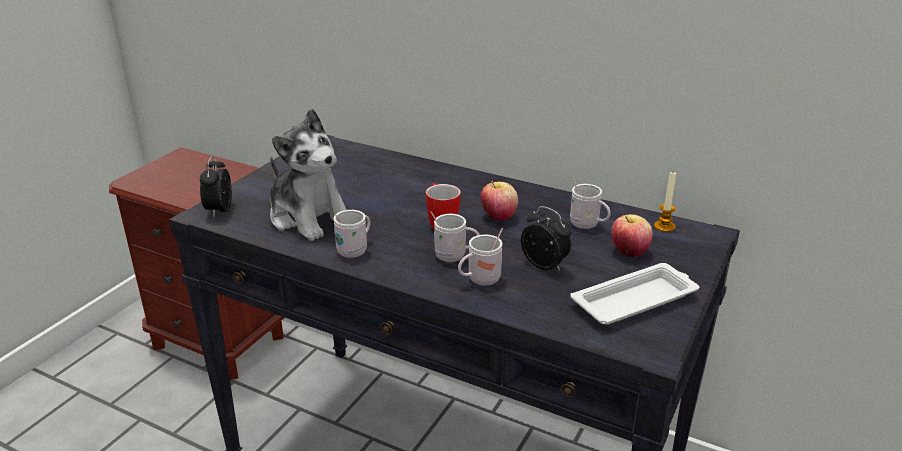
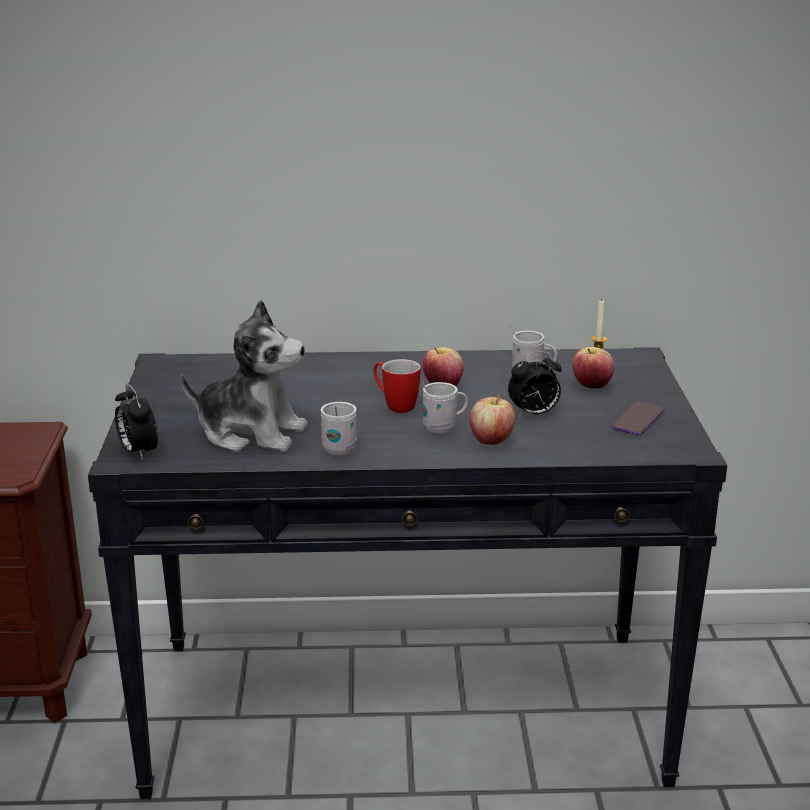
camera: 30 degrees left, 5 degrees down
white mug [458,228,503,286] -> apple [470,394,516,445]
alarm clock [521,206,571,271] -> alarm clock turned 150 degrees clockwise [508,351,562,417]
white tray [570,263,699,325] -> phone [611,401,665,435]

